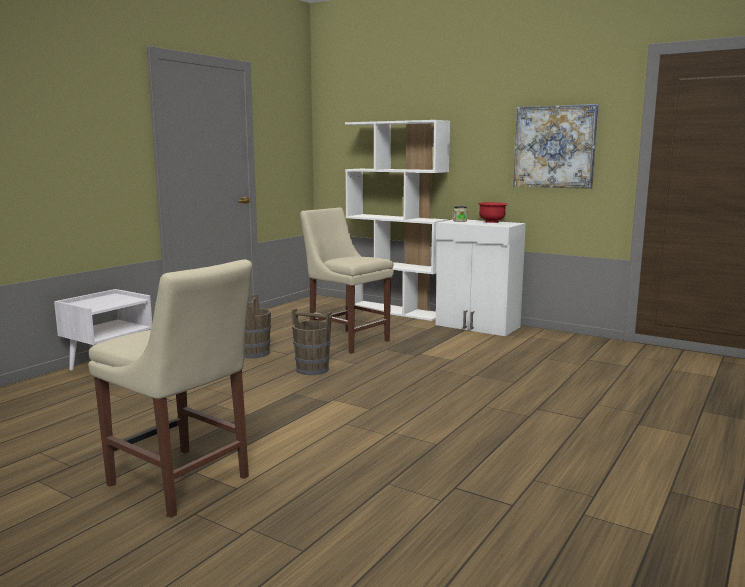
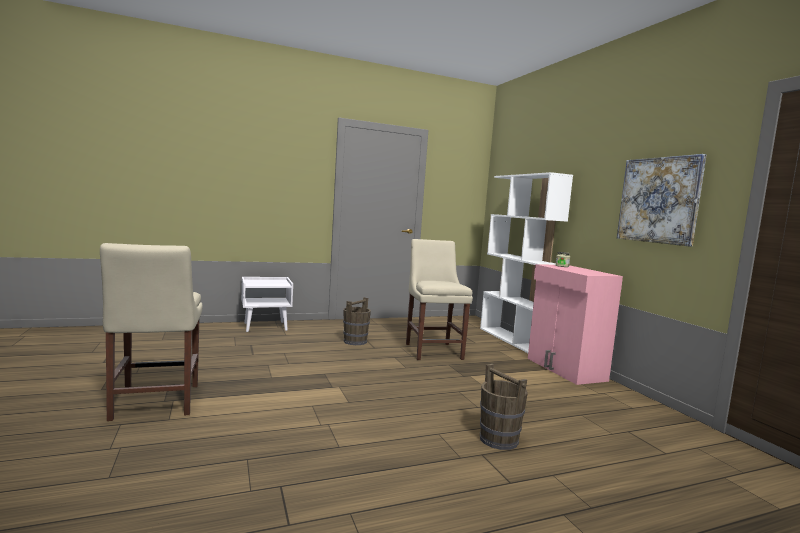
camera: 35 degrees right, 5 degrees down
brown bucket [292,308,332,375] -> brown bucket moved to [480,364,528,450]
white cabinet [436,220,526,336] -> pink cabinet [528,264,623,385]
red bowl [478,202,508,223] -> none

